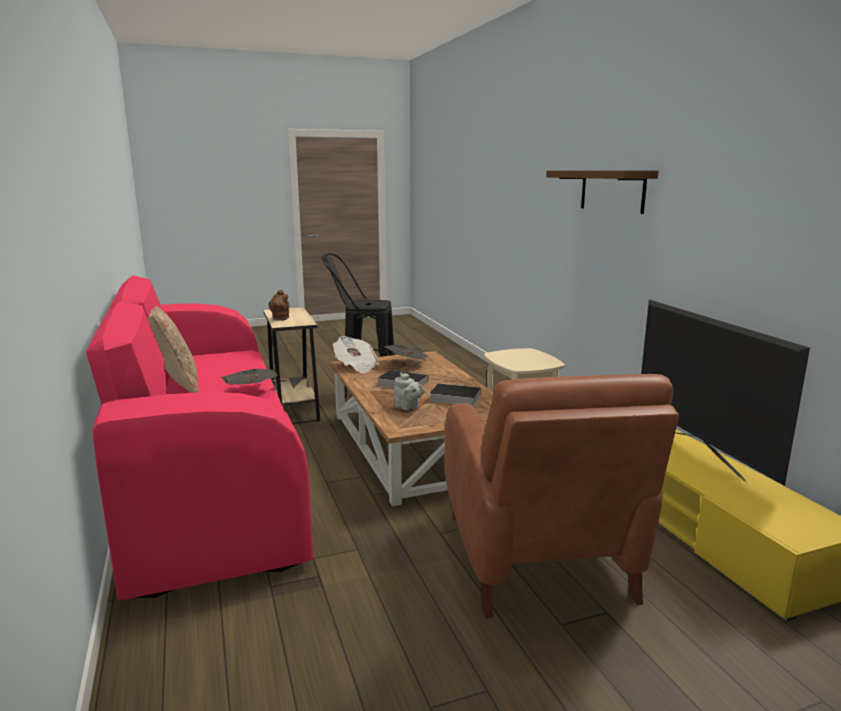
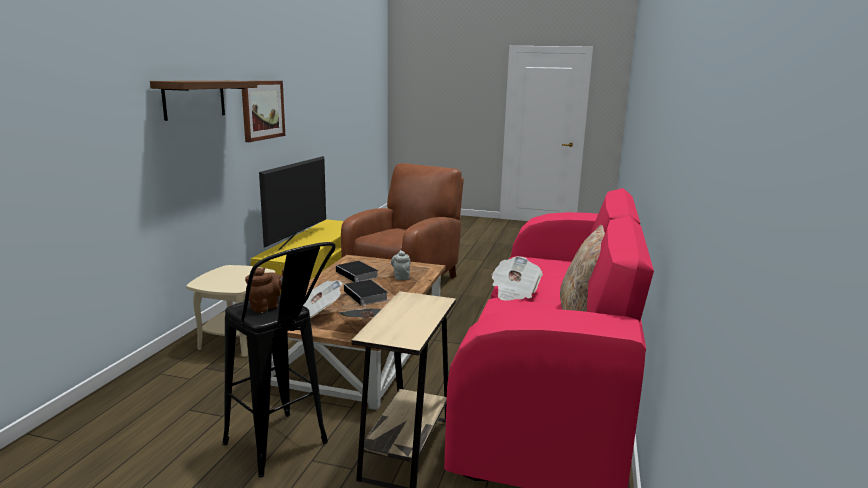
camera: 145 degrees left, 0 degrees up
brown teapot [269,290,289,321] -> brown teapot moved to [245,267,284,313]
none -> picture [242,81,285,142]

